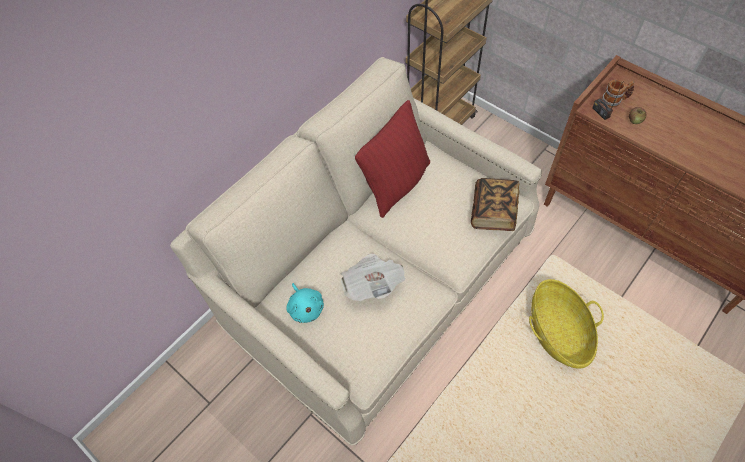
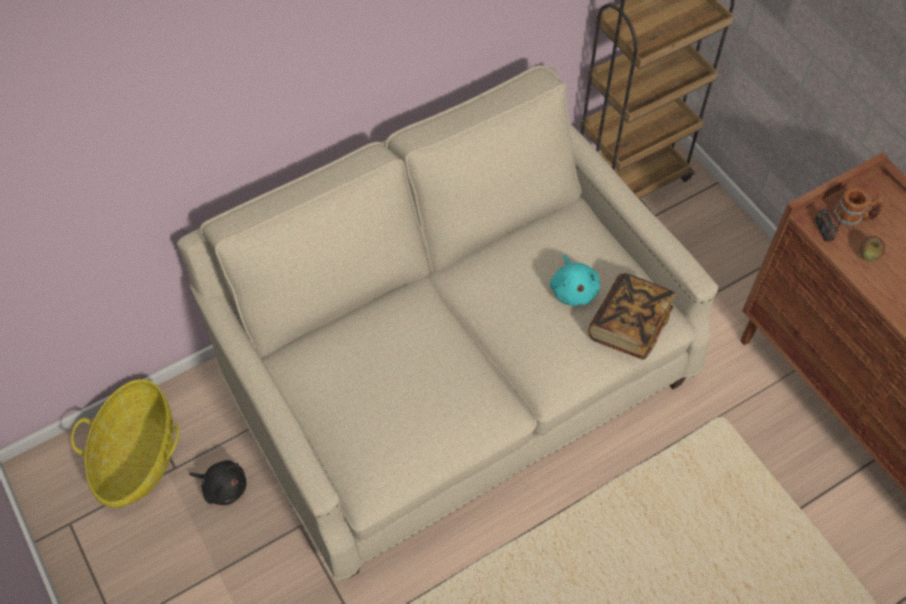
camera: 15 degrees right, 0 degrees up
turquoise plush toy [286,283,324,323] -> turquoise plush toy moved to [550,254,600,306]
newspaper [341,253,405,301] -> none
red pillow [355,100,430,218] -> none
basket [529,279,604,369] -> basket moved to [71,379,179,508]
none -> black plush toy [189,460,246,505]

